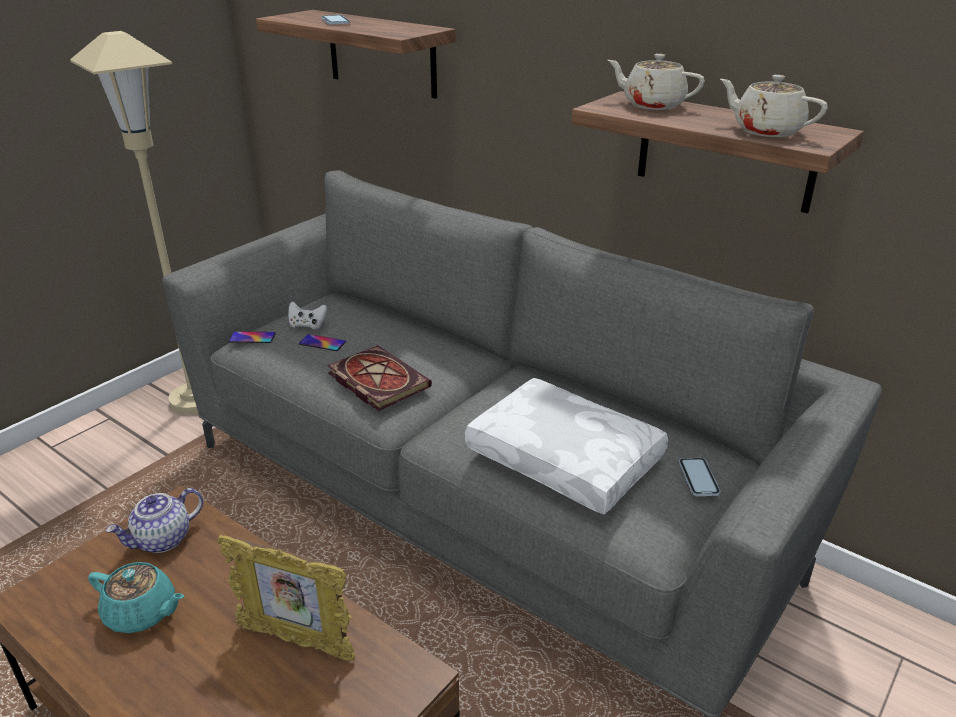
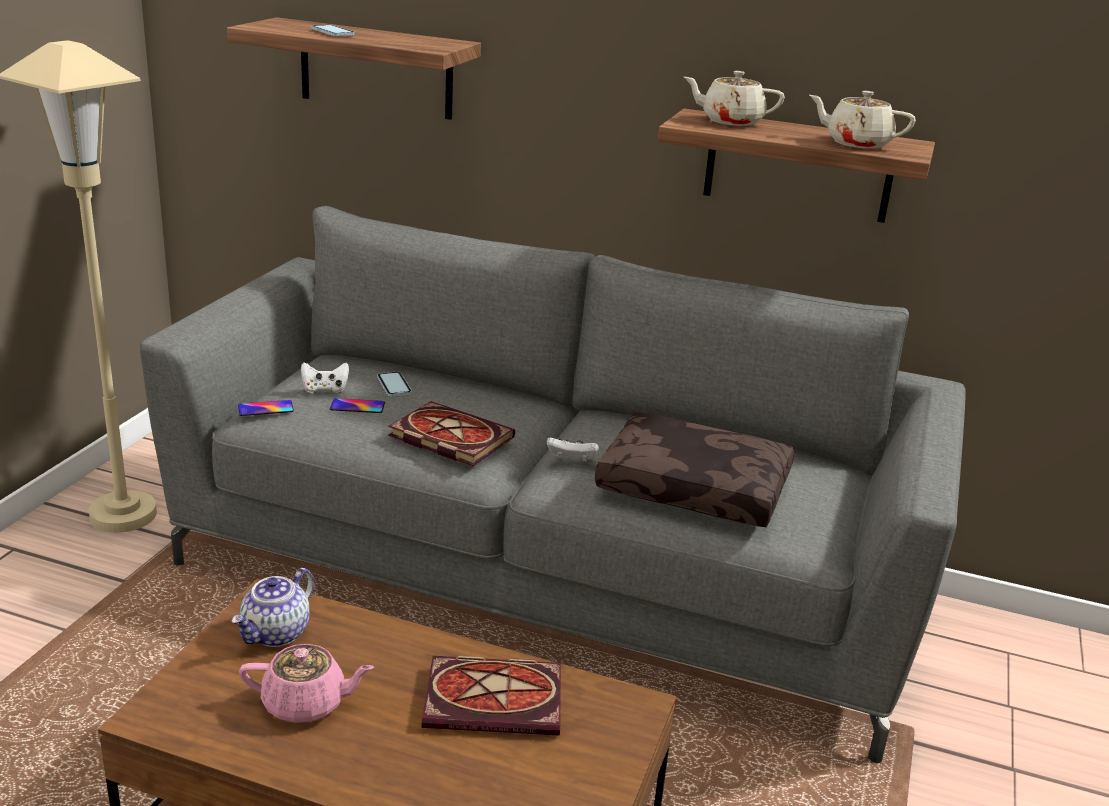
camera: 20 degrees left, 5 degrees down
turquoise teapot [88,562,184,633] -> pink teapot [239,644,374,723]
picture frame [218,535,356,662] -> book [422,656,561,736]
white pillow [465,378,668,514] -> brown pillow [595,412,794,527]
phone [679,458,720,496] -> phone moved to [377,372,412,396]
none -> white game controller [547,437,599,462]

